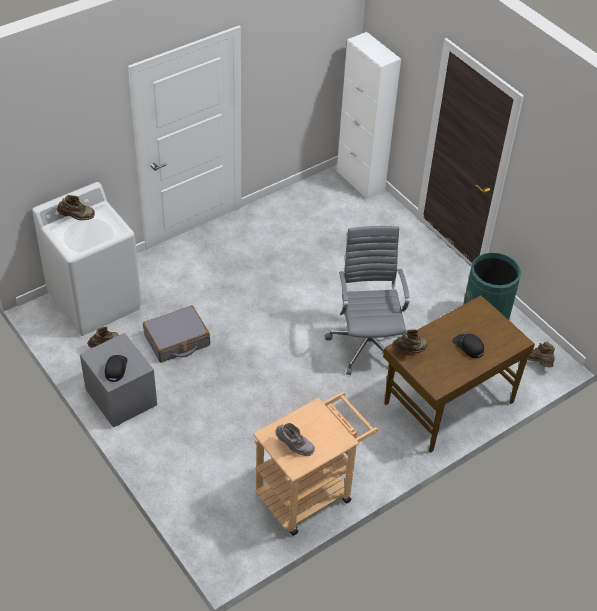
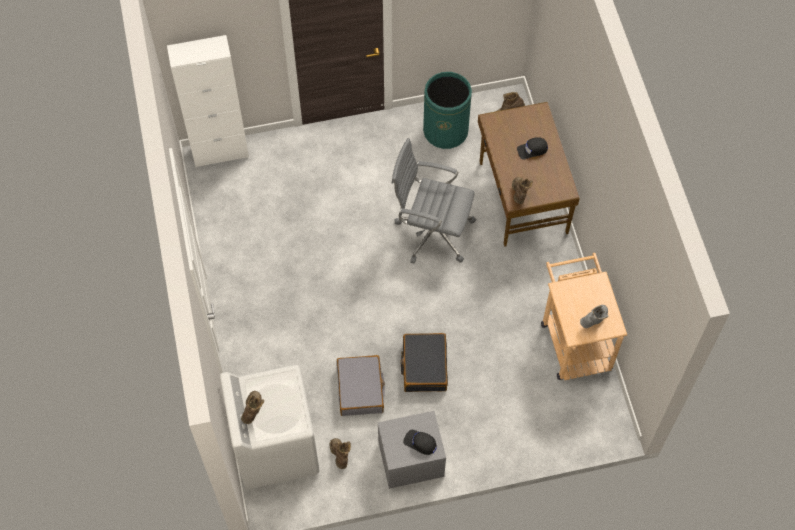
camera: 65 degrees left, 15 degrees up
none -> black suitcase [400,333,448,392]

